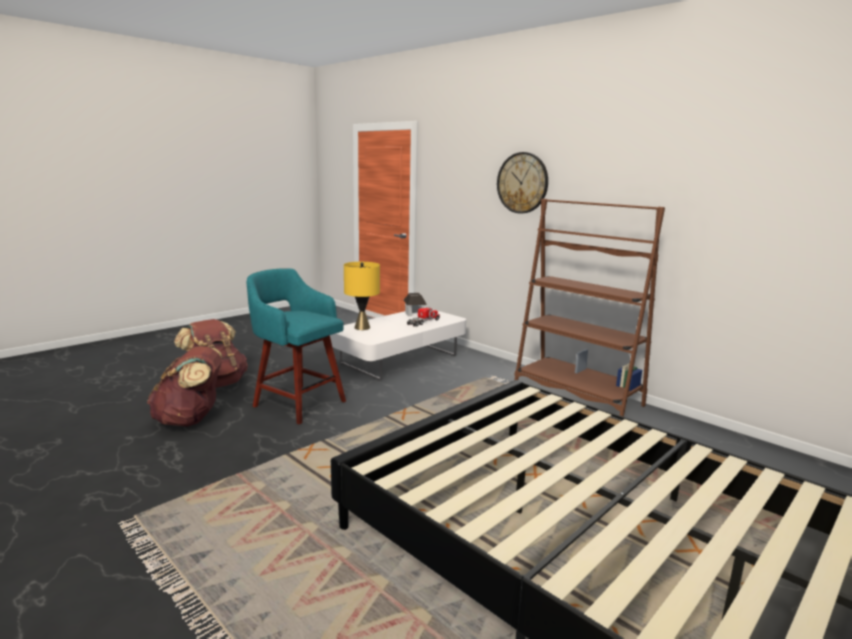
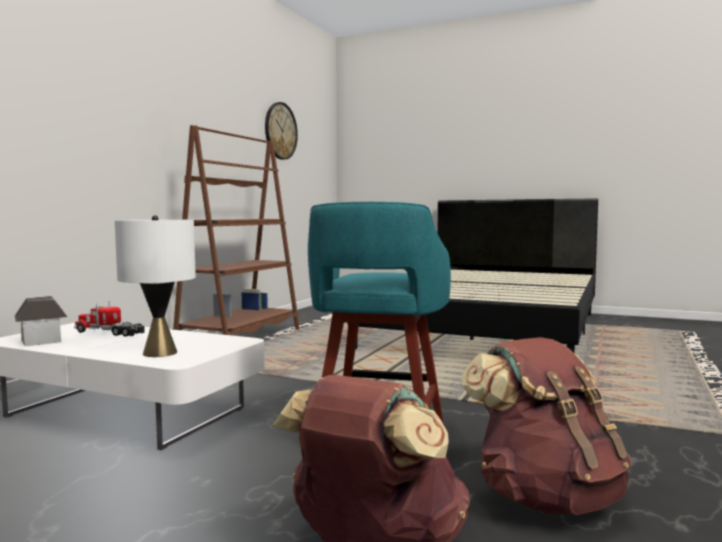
camera: 110 degrees left, 10 degrees down
yellow table lamp [344,262,380,330] -> white table lamp [115,215,196,357]
wall clock [497,152,548,213] -> wall clock moved to [265,102,298,160]

